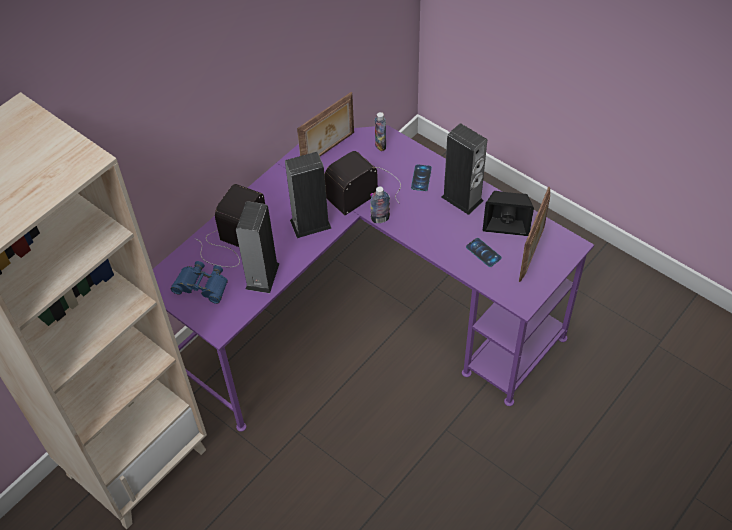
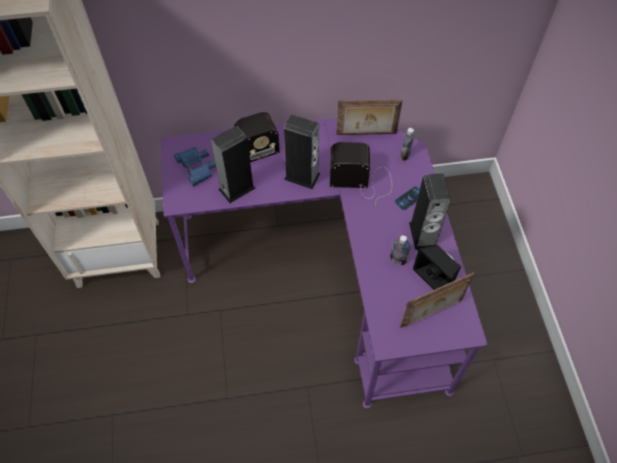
camera: 40 degrees right, 5 degrees up
bottle [370,186,390,223] -> bottle moved to [390,235,411,265]
phone [466,238,502,267] -> none

